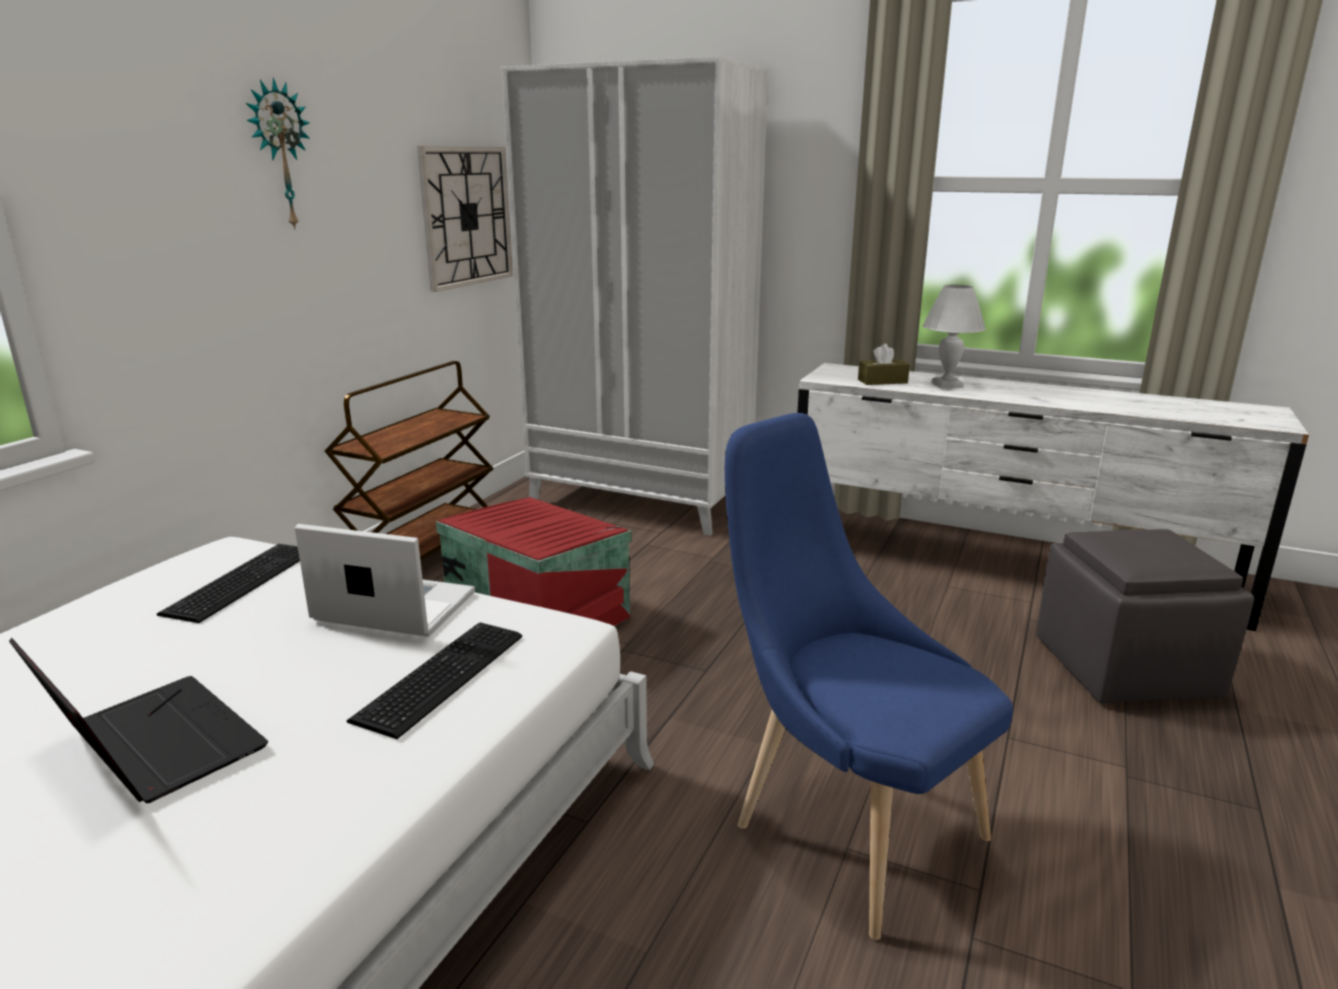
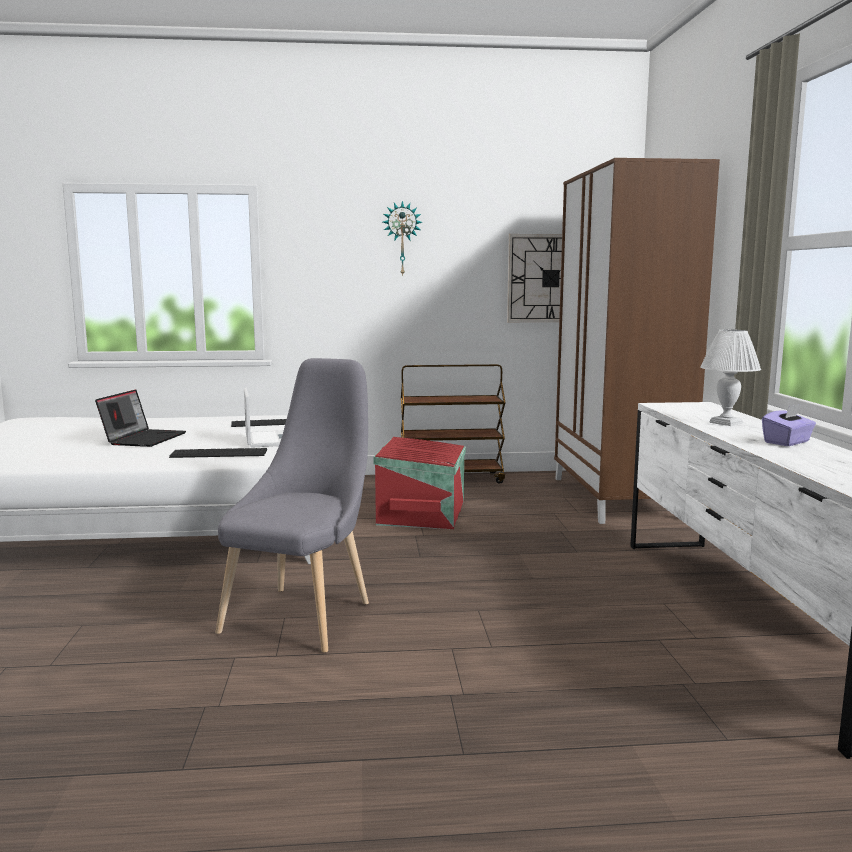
camera: 60 degrees right, 10 degrees down
white wardrobe [500,56,768,536] -> brown wardrobe [554,158,720,524]
blue chair [725,413,1013,940] -> grey chair [215,358,369,653]
brown tissue box [858,344,910,385] -> none
grey ottoman [1036,529,1254,703] -> none
none -> purple tissue box [762,404,816,446]

